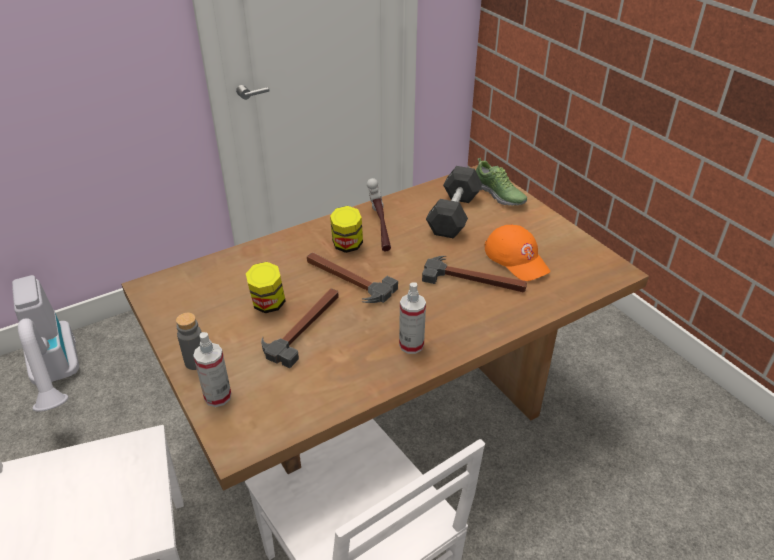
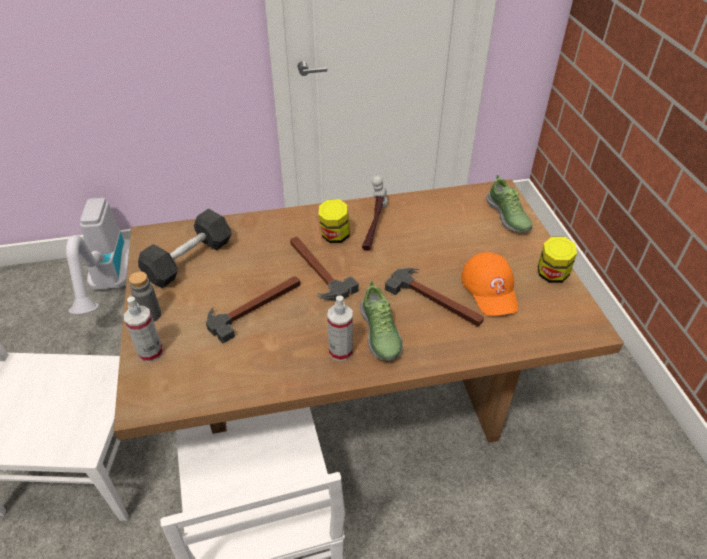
camera: 20 degrees right, 5 degrees up
jar [246,262,286,313] -> jar moved to [538,237,577,283]
black dumbbell [426,166,482,239] -> black dumbbell moved to [138,209,232,288]
none -> shoe [360,281,403,361]

